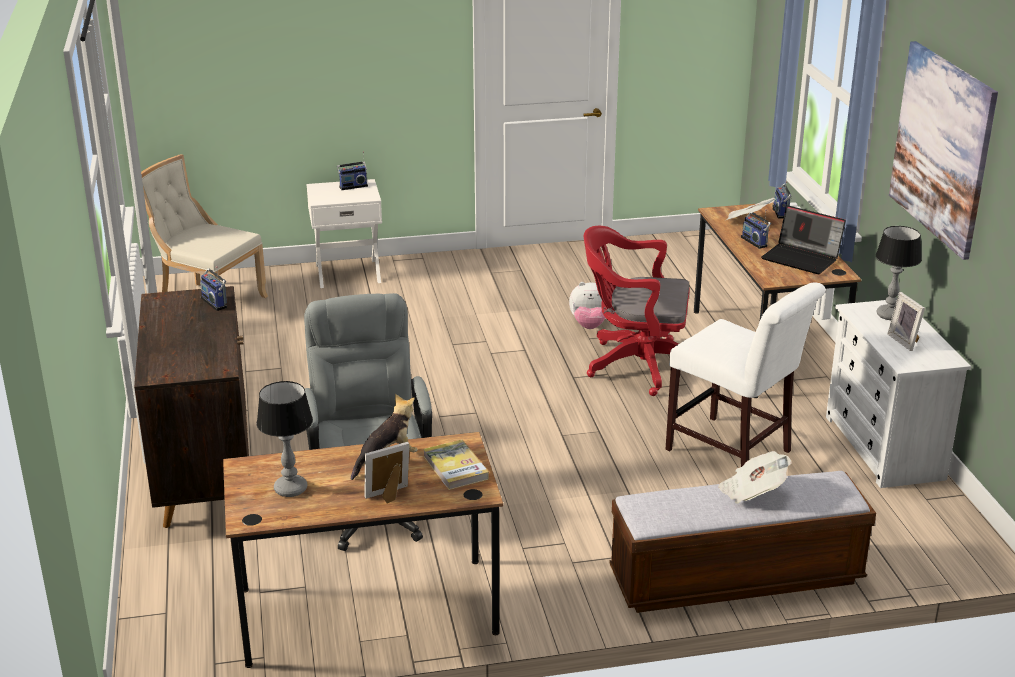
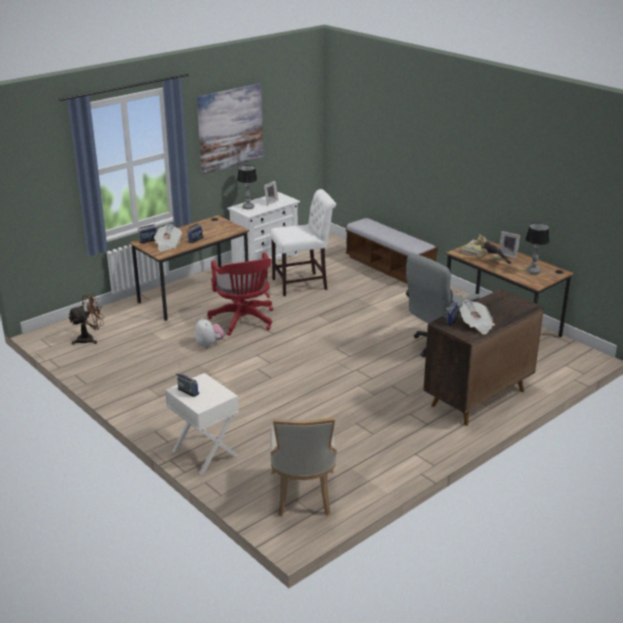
camera: 120 degrees left, 0 degrees up
white chair [665,283,825,467] -> white chair turned 60 degrees clockwise [270,189,336,296]
newspaper [718,451,792,503] -> newspaper moved to [460,300,495,334]
laptop [761,205,846,274] -> none
none -> brown fan [68,294,104,345]

